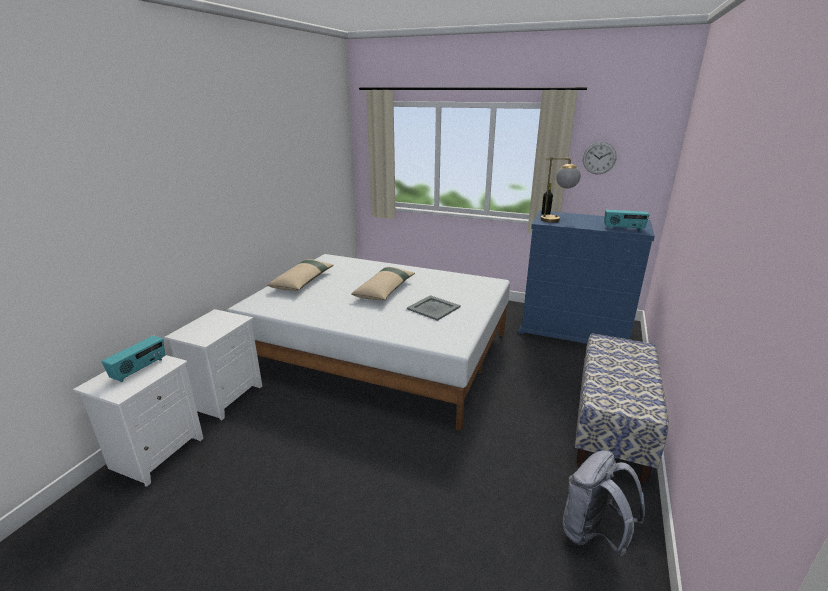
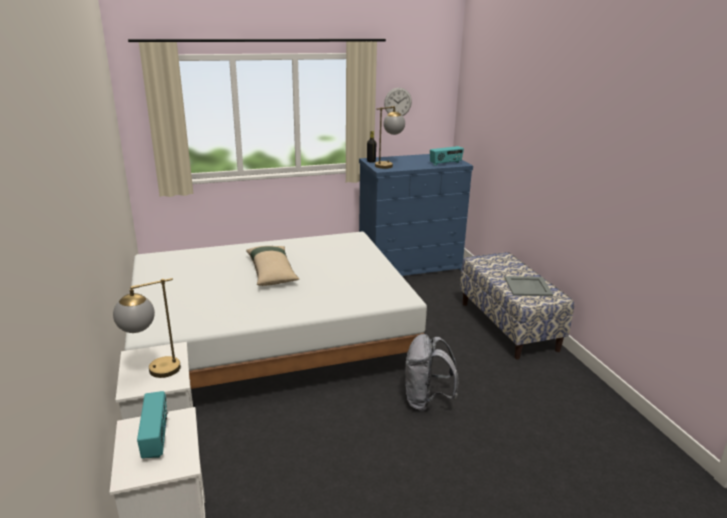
camera: 40 degrees left, 0 degrees up
beige pillow [267,259,334,290] -> none
grey tray [407,295,461,321] -> grey tray moved to [505,276,553,296]
grey backpack [563,450,645,556] -> grey backpack moved to [405,334,459,411]
none -> table lamp [113,278,181,378]

